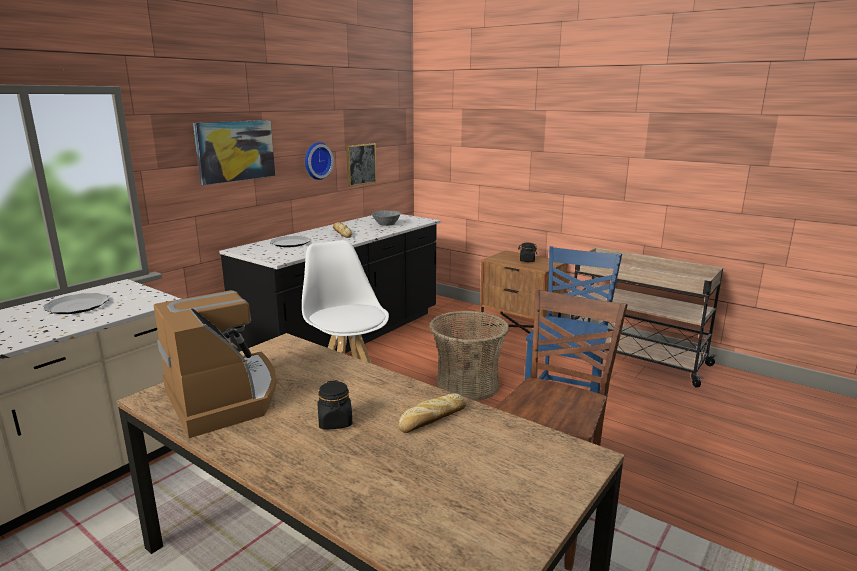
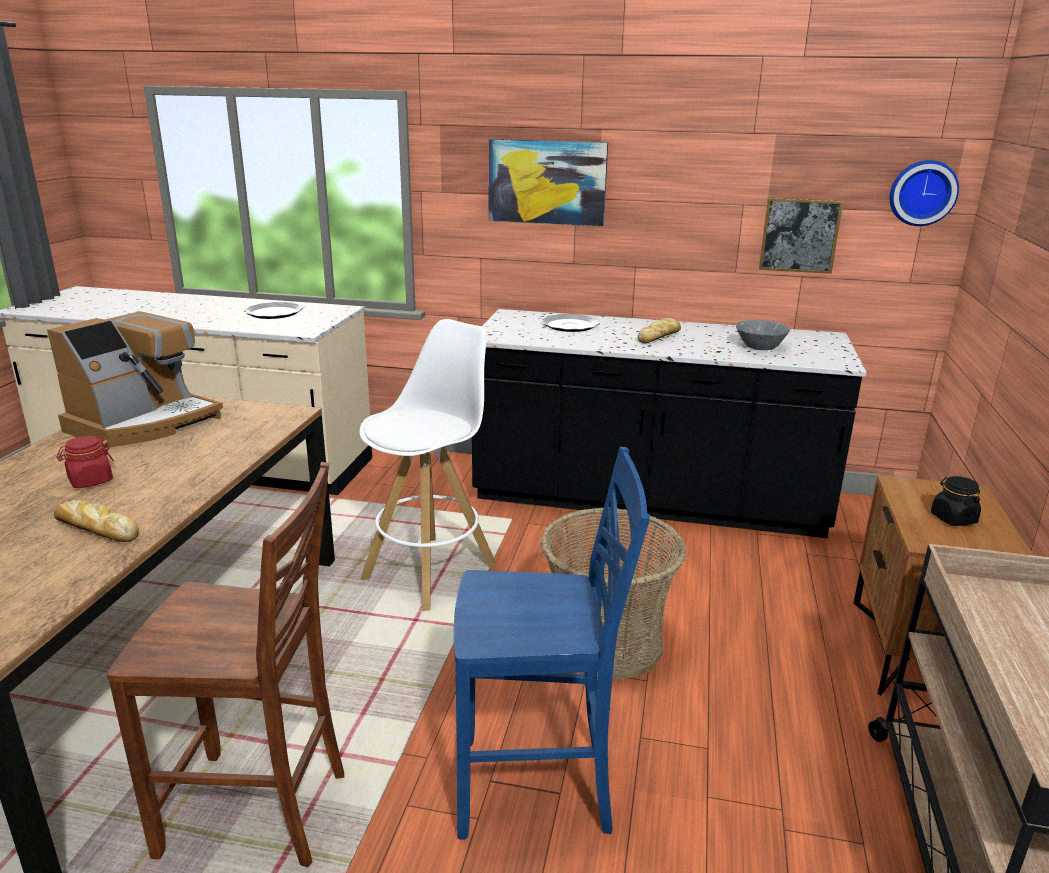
camera: 65 degrees right, 5 degrees up
wall clock [305,142,334,180] -> wall clock moved to [890,160,959,226]
black jar [317,380,352,430] -> red jar [57,436,114,488]

